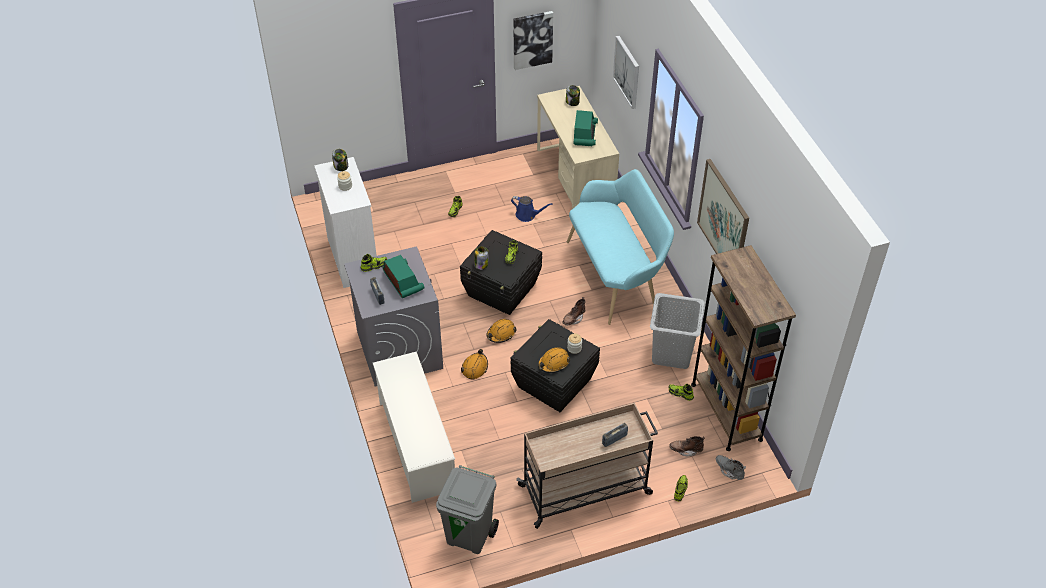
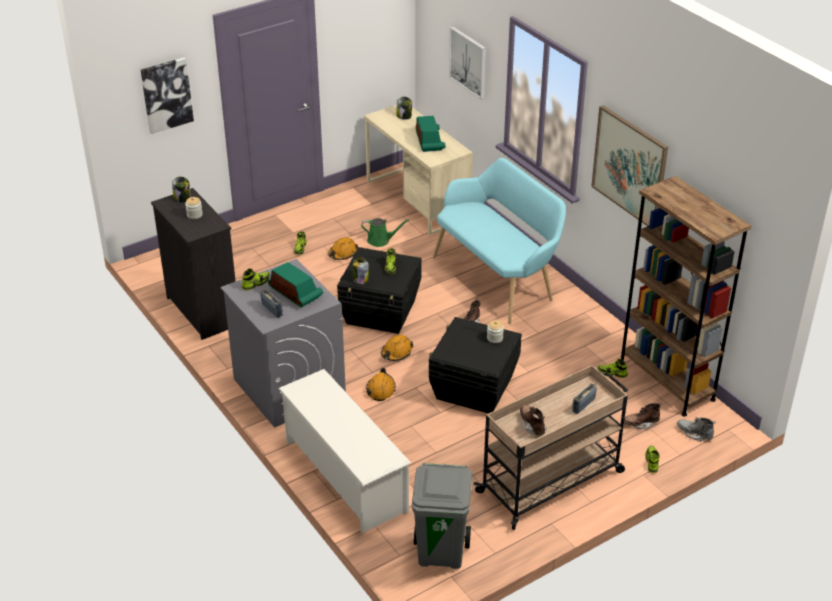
camera: 15 degrees left, 10 degrees down
white dresser [314,157,377,288] -> black dresser [151,188,235,340]
blue watering can [511,196,552,222] -> green watering can [361,218,409,247]
picture [513,11,553,70] -> picture moved to [141,57,194,134]
orange hard hat [538,347,571,373] -> orange hard hat moved to [328,237,358,260]
grey laundry basket [650,293,705,369] -> none
none -> brown boot [520,405,547,435]

